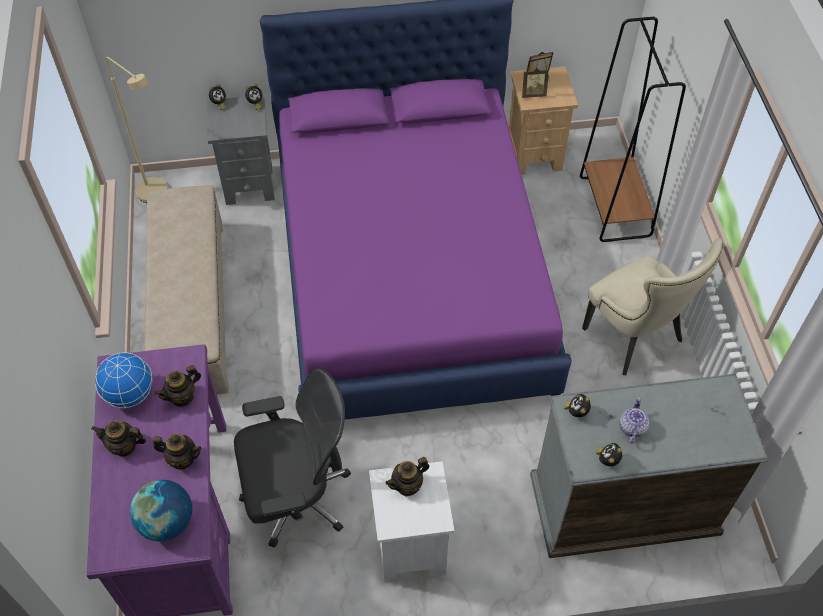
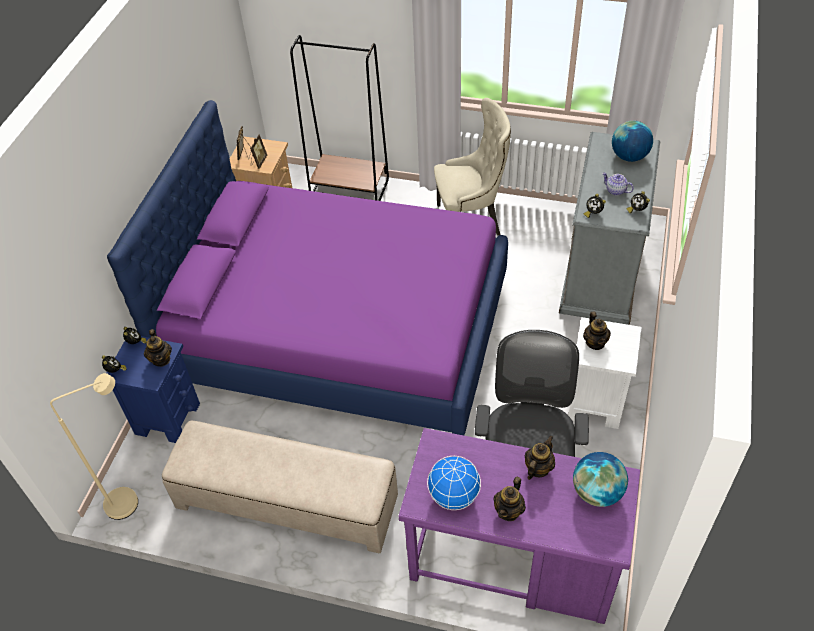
camera: 65 degrees left, 5 degrees down
teapot [154,365,201,407] -> teapot moved to [144,329,172,367]
grey nightstand [207,95,275,205] -> blue nightstand [107,336,200,443]
none -> globe [612,121,653,162]

